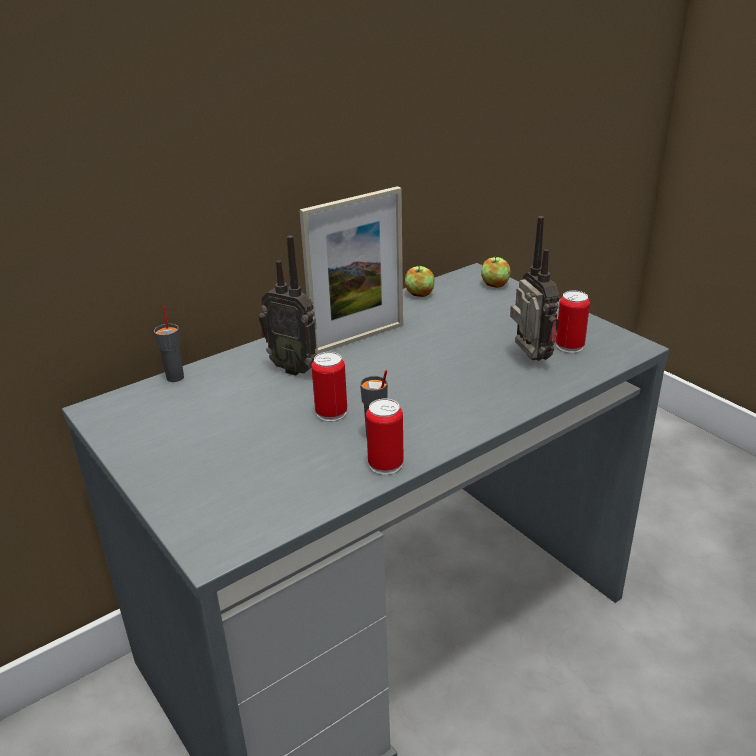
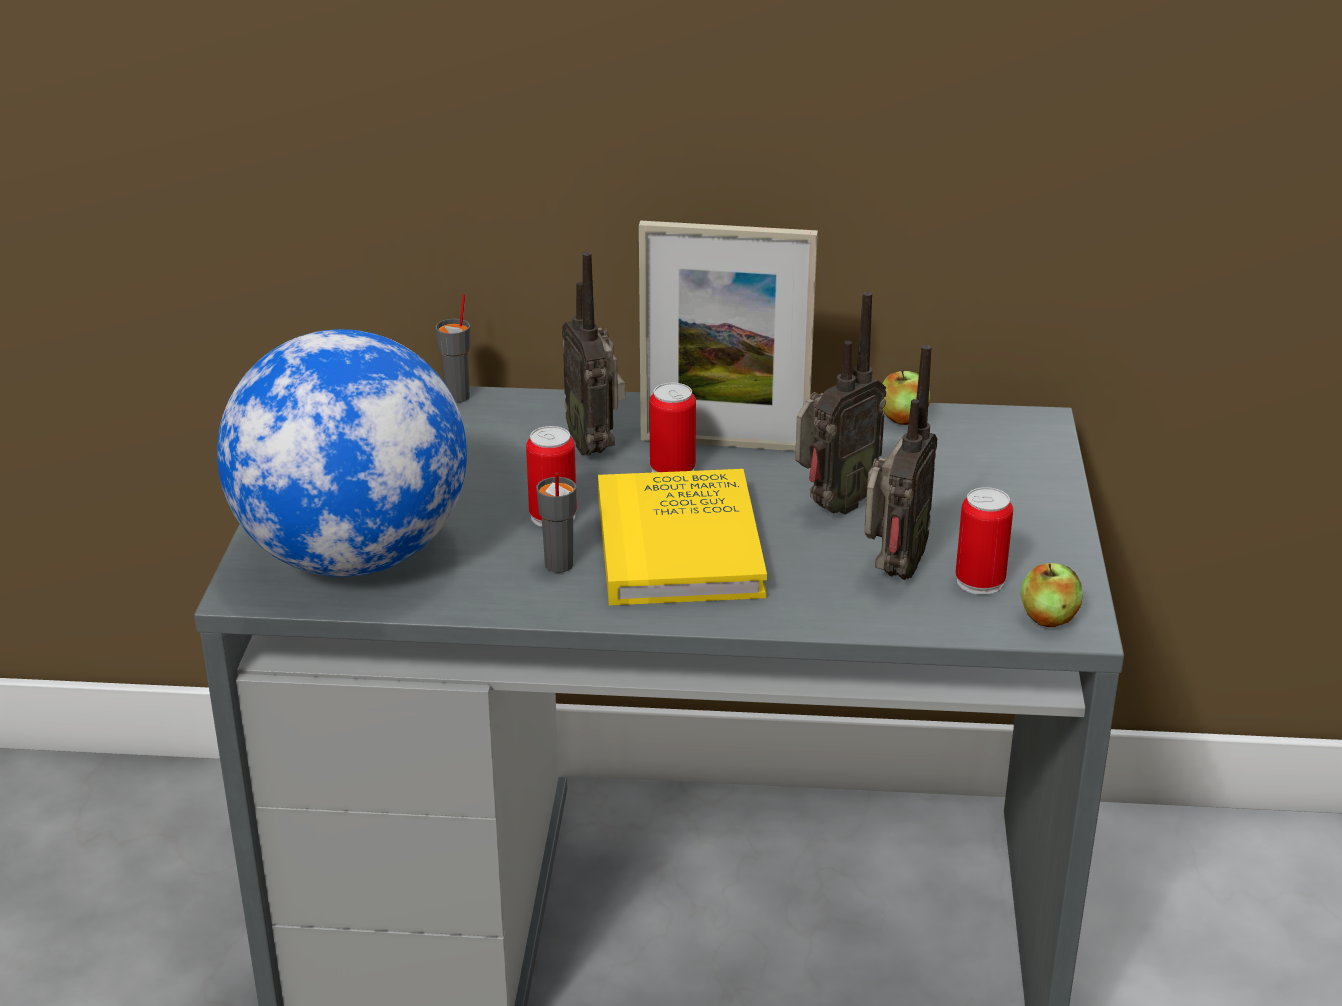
camera: 40 degrees right, 0 degrees up
can [366,399,404,475] -> can moved to [650,383,696,473]
apple [481,256,511,288] -> apple moved to [1020,563,1082,627]
none -> globe [217,329,467,577]
none -> yellow book [598,469,767,606]
none -> radio [795,292,886,515]

